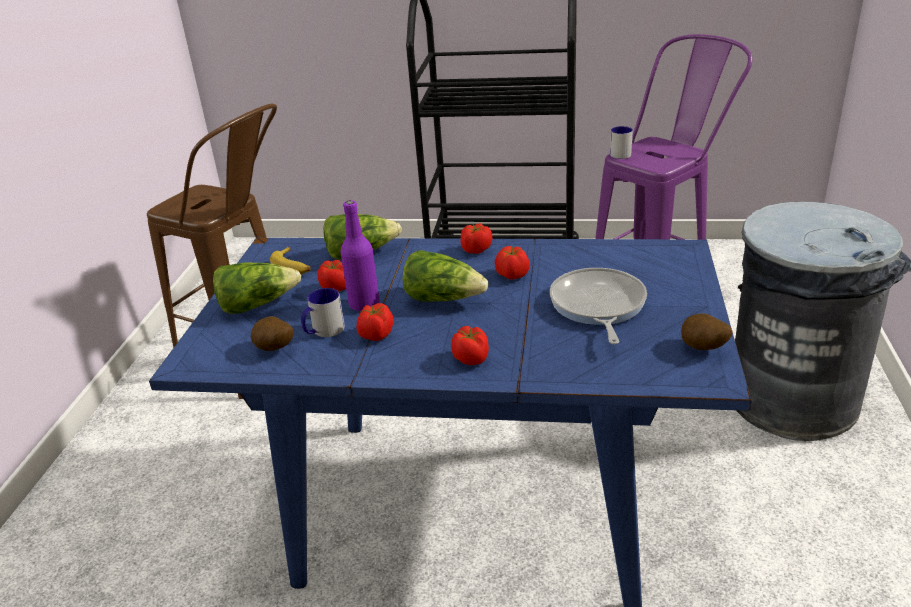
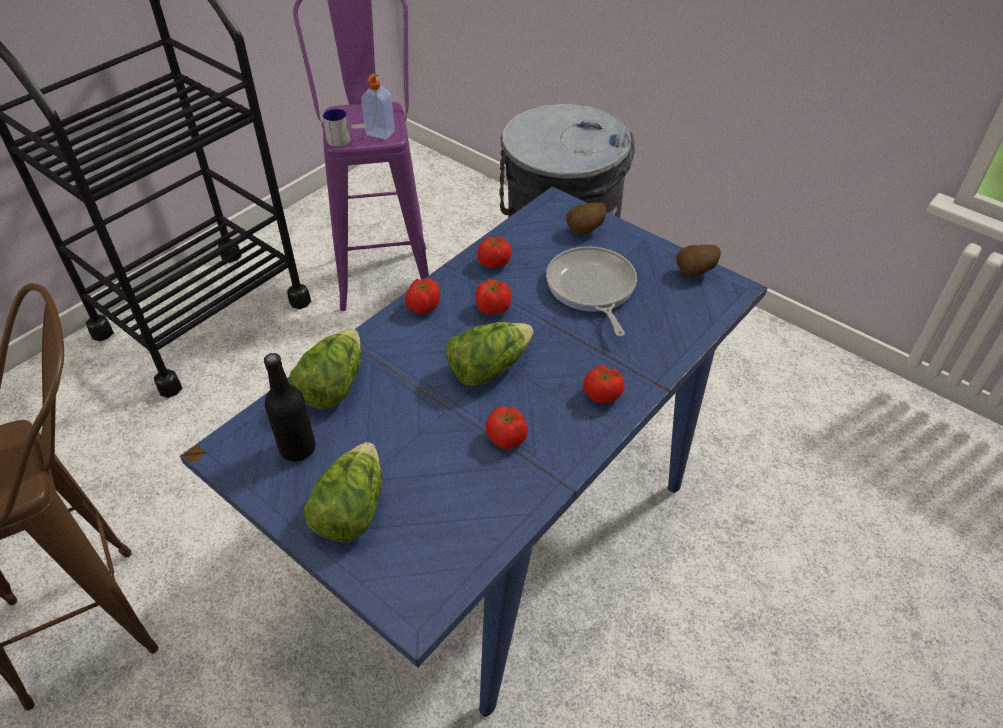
camera: 60 degrees left, 15 degrees up
potato [251,316,294,351] -> potato moved to [566,202,607,234]
banana [270,247,311,275] -> black bottle [264,353,316,462]
mug [301,288,345,337] -> none
tomato [317,260,346,292] -> tomato moved to [477,236,512,269]
purple bottle [340,200,380,311] -> none
frying pan [550,268,647,344] -> frying pan turned 45 degrees clockwise [546,246,637,336]
none -> soap dispenser [361,74,395,140]

